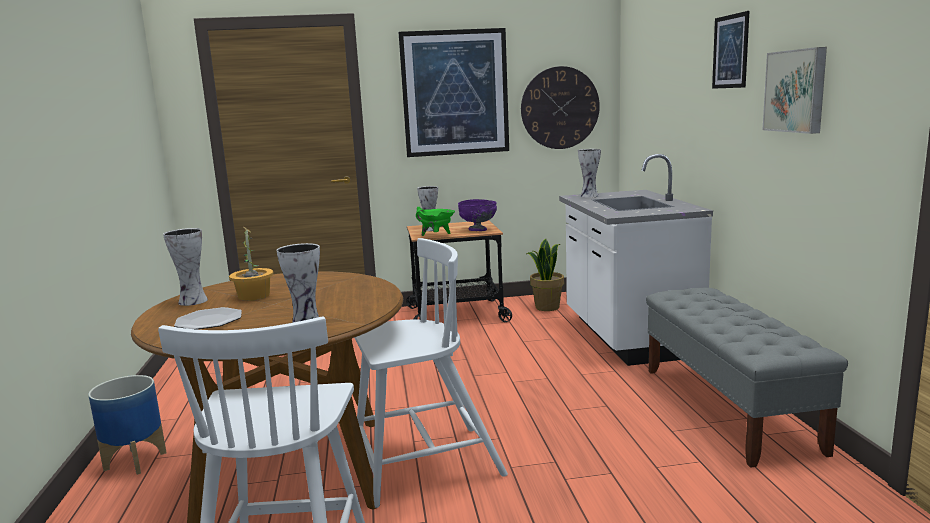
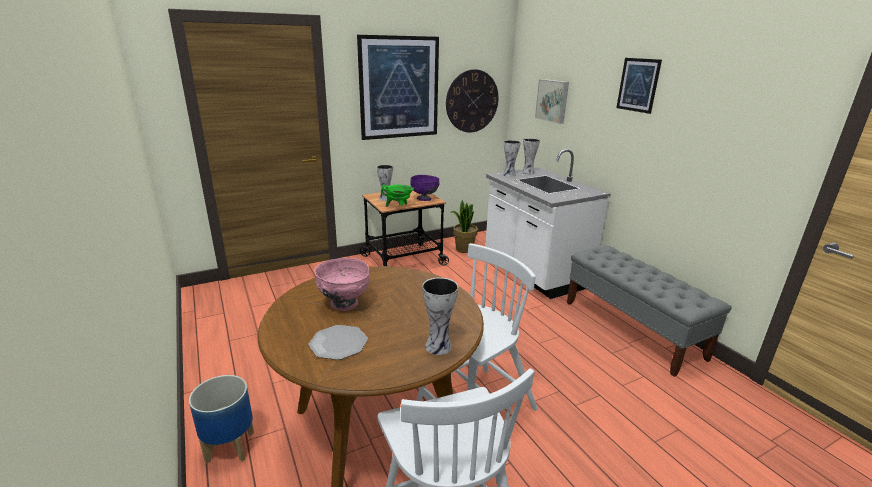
camera: 20 degrees left, 10 degrees up
vase [163,228,208,306] -> vase moved to [522,138,540,174]
potted plant [229,226,274,301] -> pink bowl [314,258,370,311]
picture [762,47,827,134] -> picture moved to [535,79,569,124]

